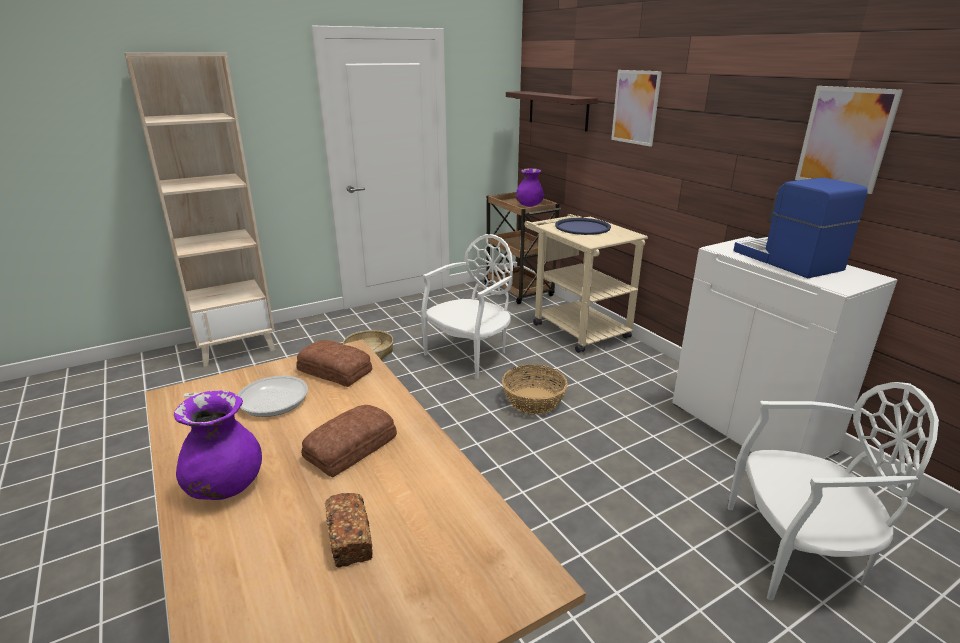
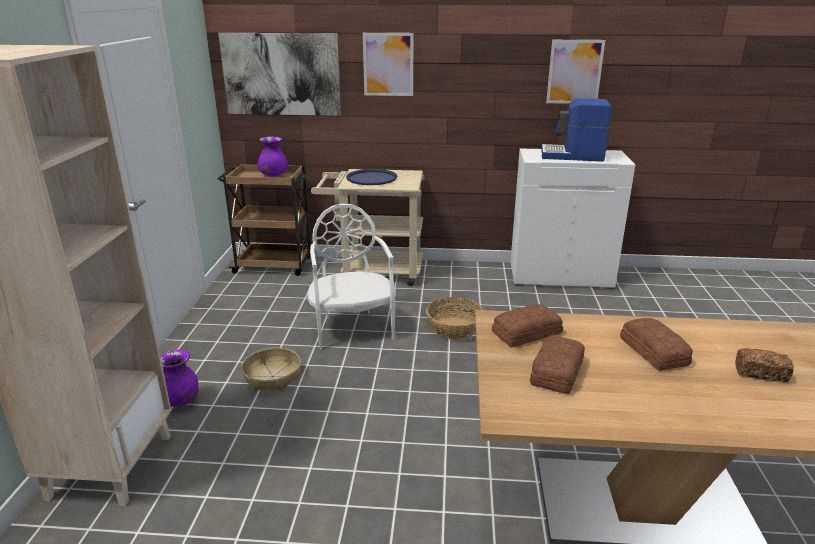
camera: 55 degrees left, 0 degrees up
purple vase [174,390,262,500] -> purple vase moved to [160,350,199,407]
frying pan [183,376,308,417] -> bread [530,336,585,394]
shelf [506,91,598,132] -> picture [218,33,341,116]
white chair [728,382,939,600] -> none

